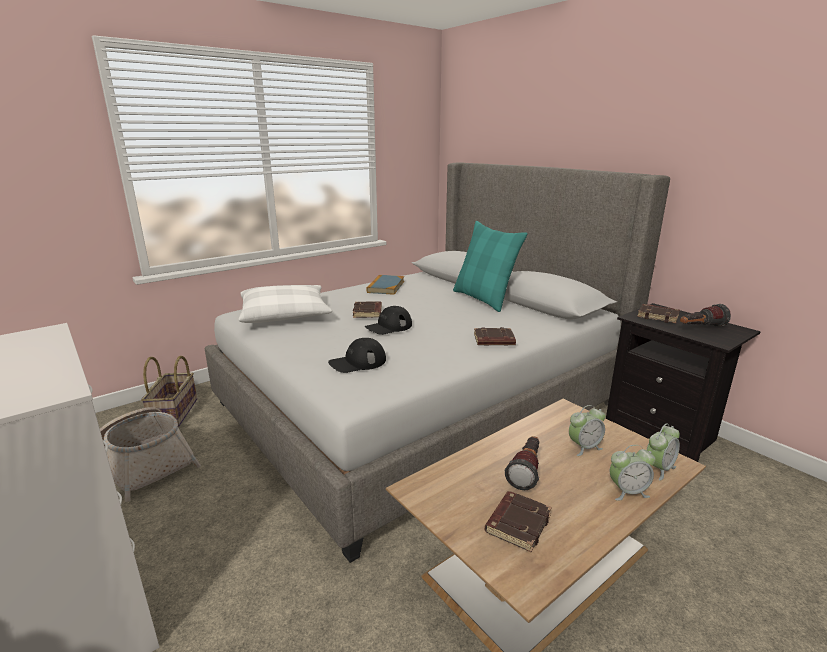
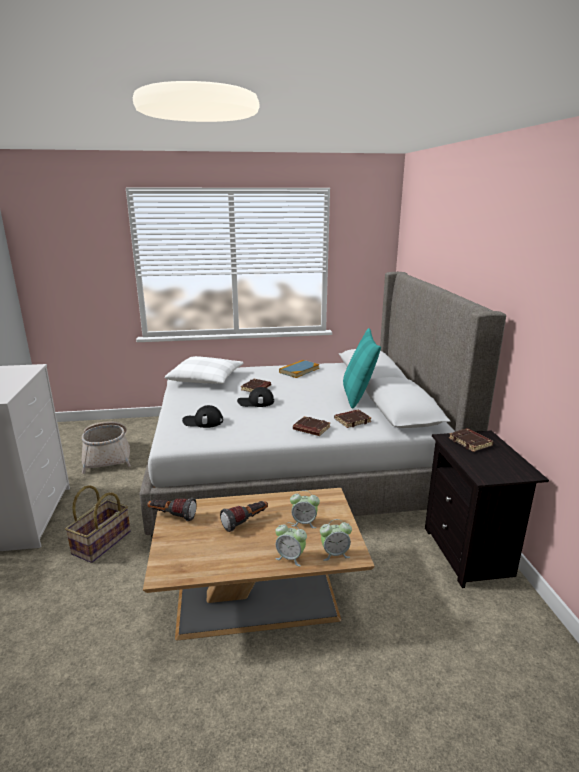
camera: 30 degrees right, 0 degrees up
basket [141,356,197,427] -> basket moved to [65,485,131,563]
brown book [485,491,552,553] -> brown book moved to [334,410,371,428]
flashlight [680,304,731,327] -> flashlight moved to [147,498,197,521]

